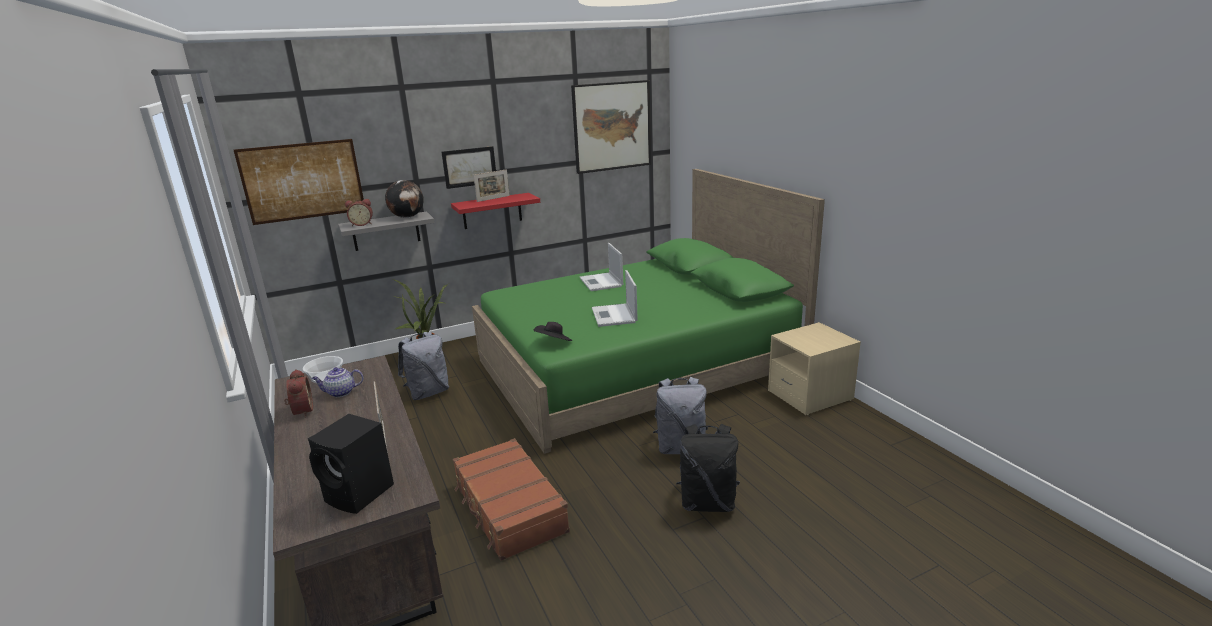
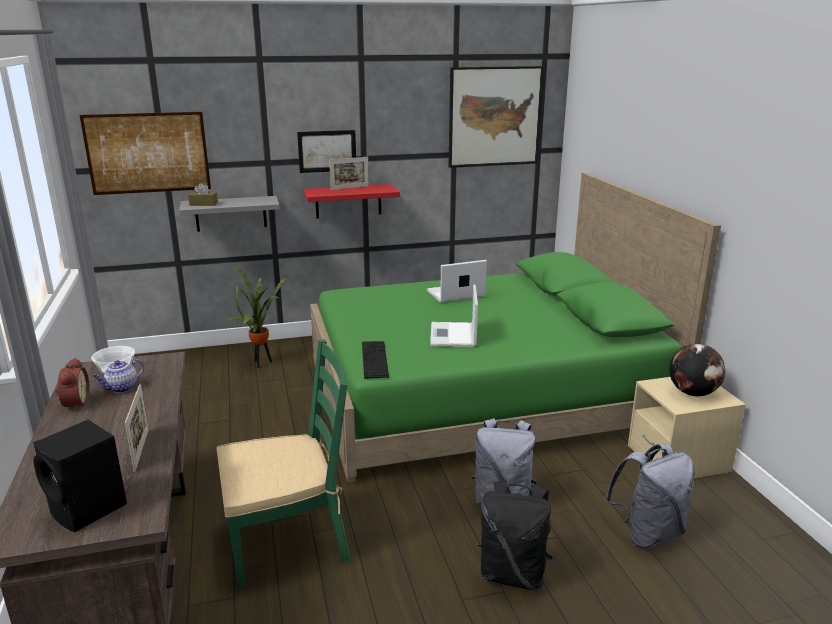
camera: 10 degrees right, 0 degrees up
teapot [312,367,364,397] -> teapot turned 45 degrees counterclockwise [93,359,144,393]
alarm clock [345,199,373,226] -> brown tissue box [188,183,218,206]
globe [385,180,424,218] -> globe moved to [669,344,725,396]
grey backpack [398,332,449,400] -> grey backpack moved to [604,444,695,548]
brown suitcase [453,438,570,561] -> green chair [216,339,351,588]
black hat [534,322,572,341] -> keyboard [362,341,389,379]
laptop [580,243,623,291] -> laptop turned 75 degrees clockwise [427,260,487,303]

